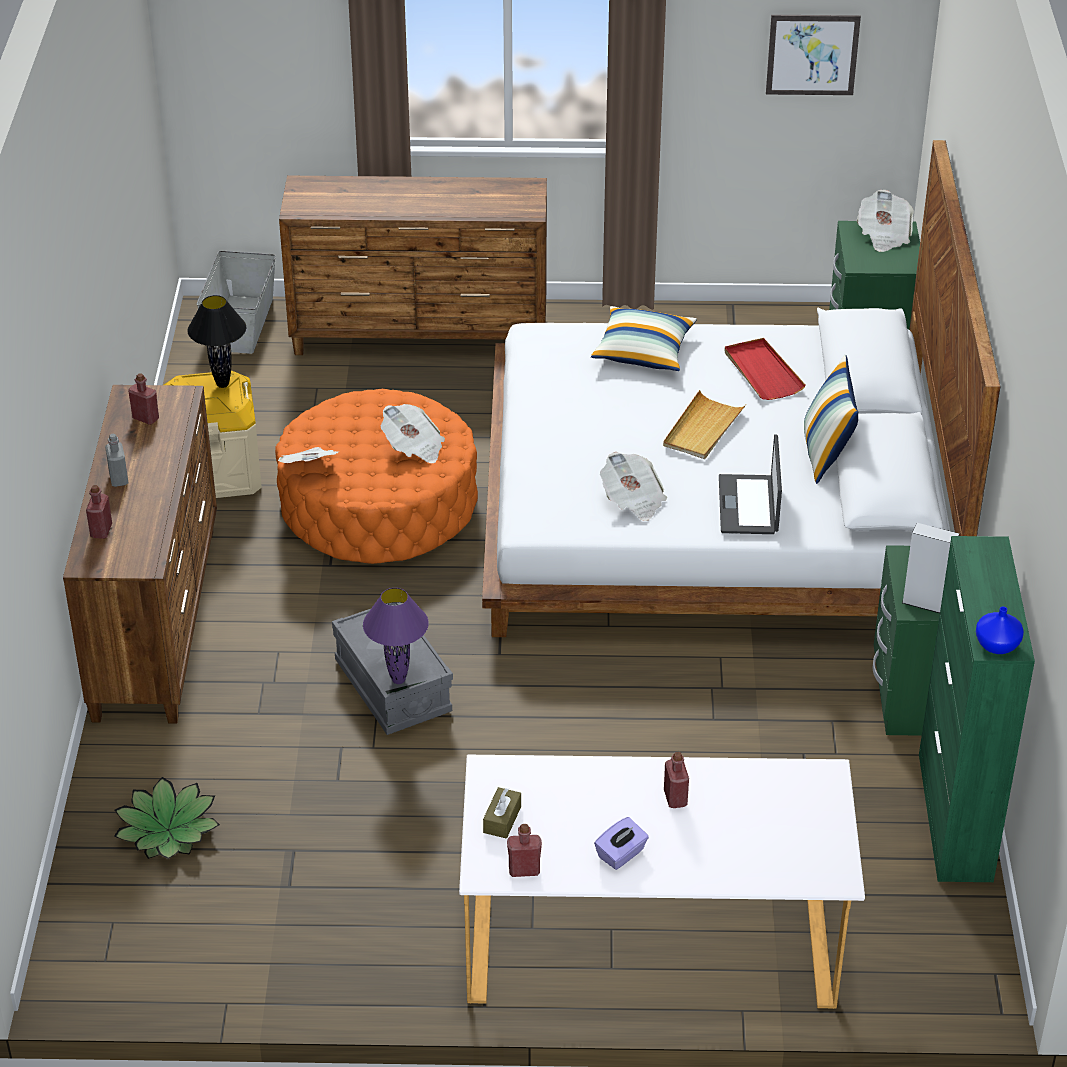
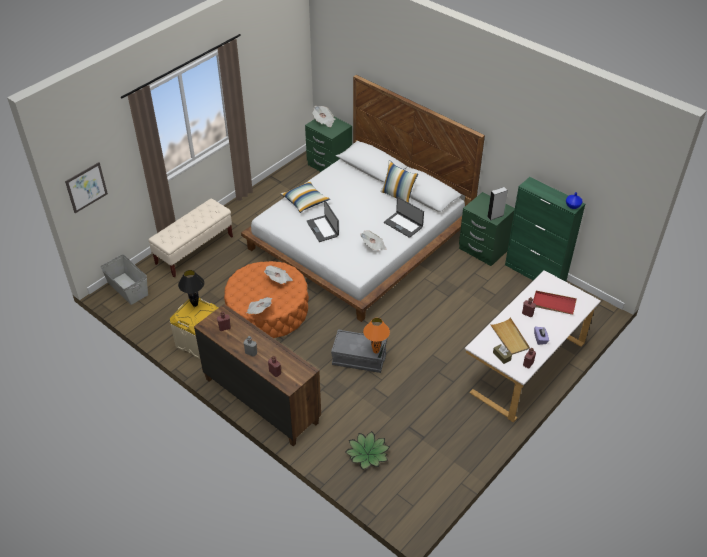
camera: 50 degrees left, 5 degrees up
brown dresser [279,176,547,355] -> beige bench [148,199,233,277]
purple table lamp [363,588,429,684] -> orange table lamp [363,318,390,354]
beige tray [663,390,746,459] -> beige tray moved to [490,317,530,355]
red tray [724,338,805,400] -> red tray moved to [533,291,577,315]
picture [766,15,861,95] -> picture moved to [65,162,108,213]
none -> laptop [307,200,339,242]

